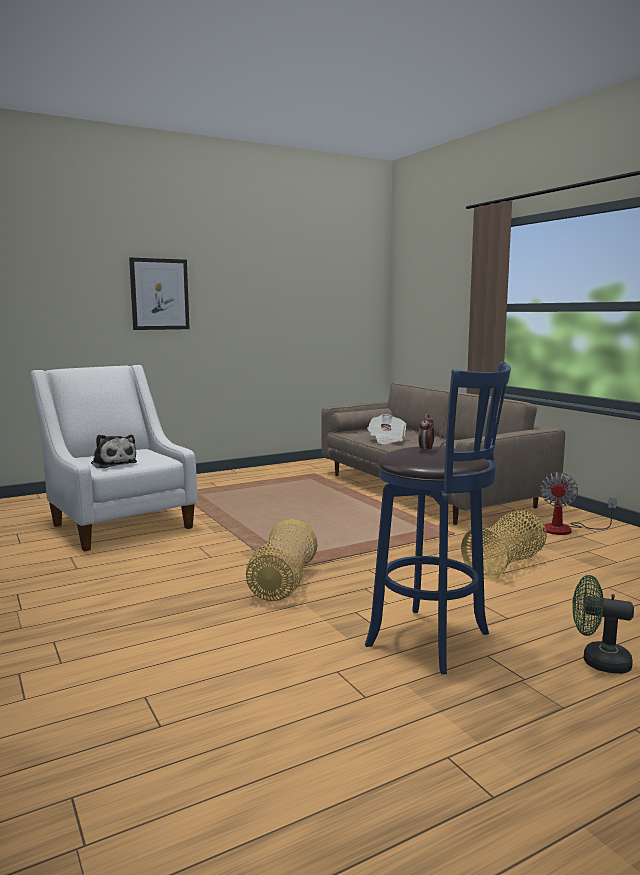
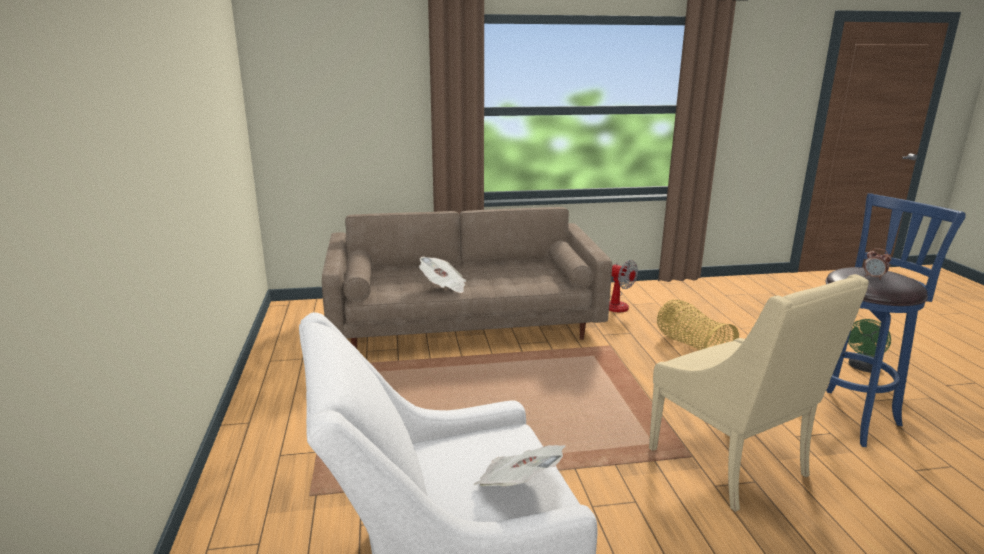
camera: 70 degrees left, 10 degrees up
plush toy [91,435,137,468] -> newspaper [474,445,565,486]
picture [129,257,190,330] -> none
basket [246,519,318,601] -> beige armchair [649,274,869,512]

